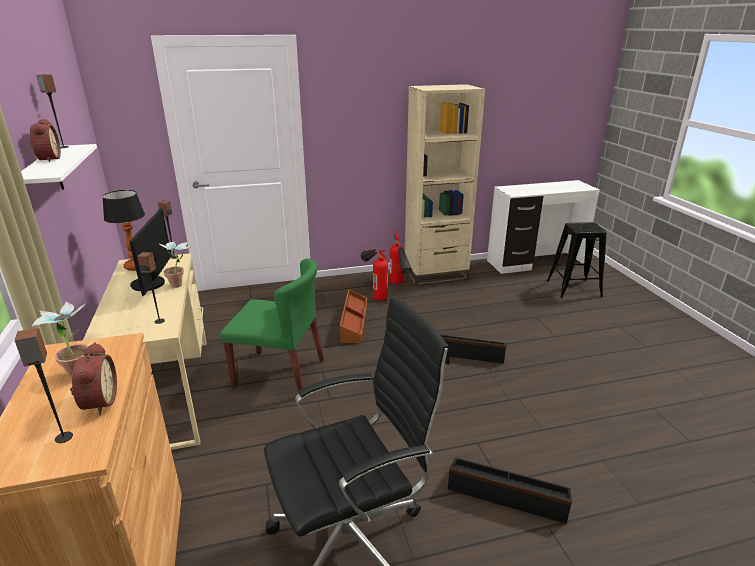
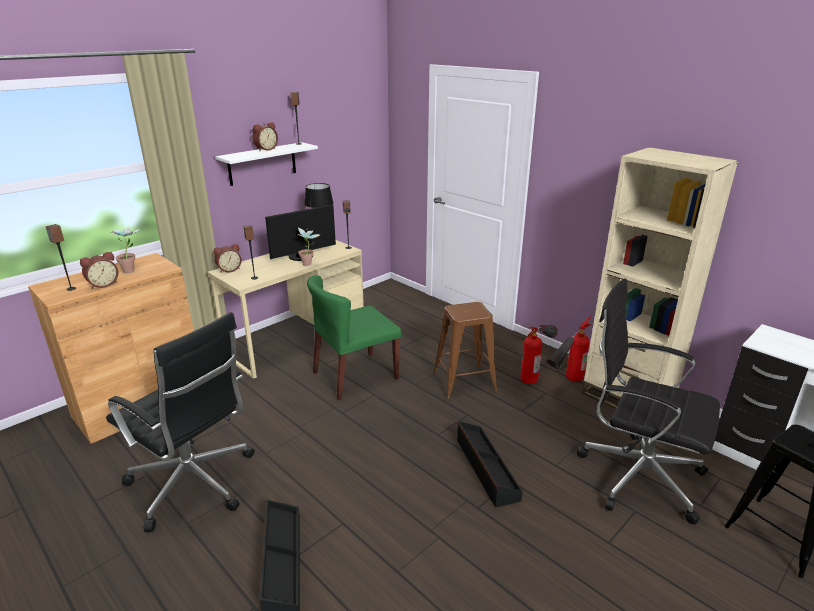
camera: 60 degrees right, 0 degrees up
green chair [220,258,324,391] -> green chair turned 75 degrees clockwise [307,275,402,401]
brown storage box [339,289,367,343] -> brown stool [433,302,497,399]
none -> alarm clock [214,244,242,273]
none -> black office chair [577,278,720,524]

